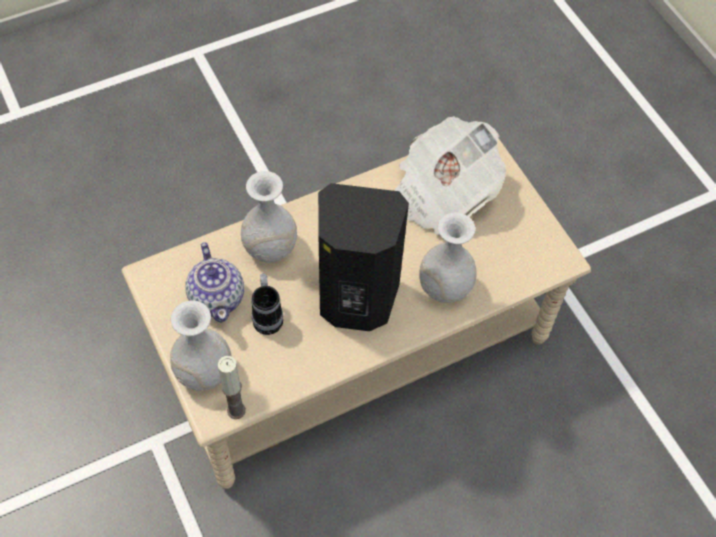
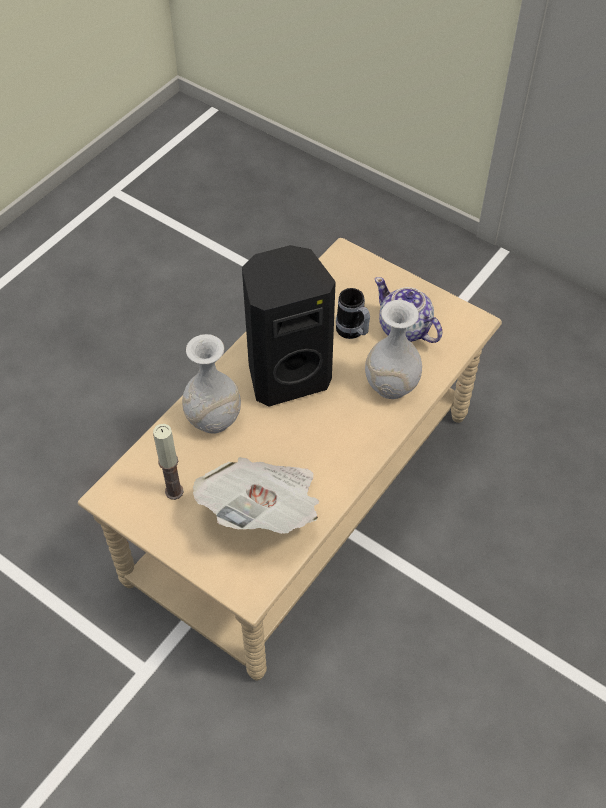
camera: 155 degrees right, 5 degrees down
white vase [170,300,232,391] -> none
candle [218,356,246,419] -> candle moved to [153,424,184,500]

